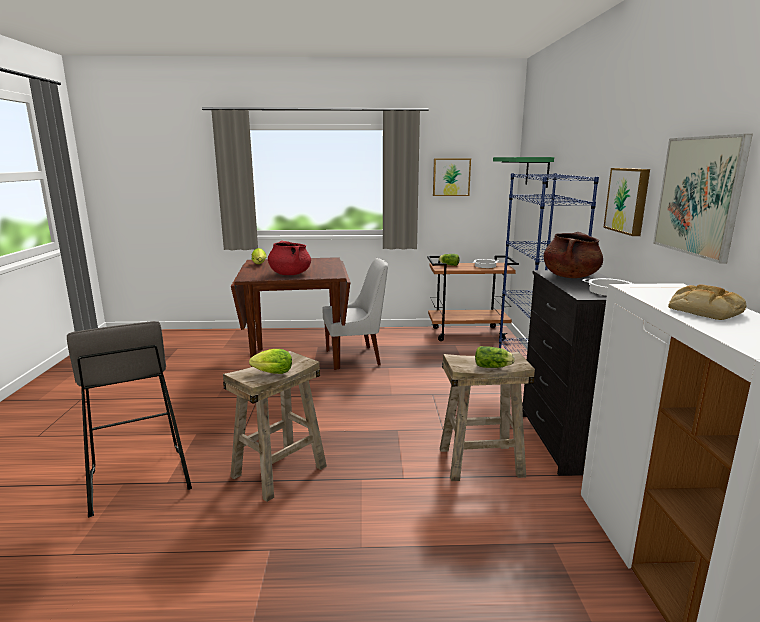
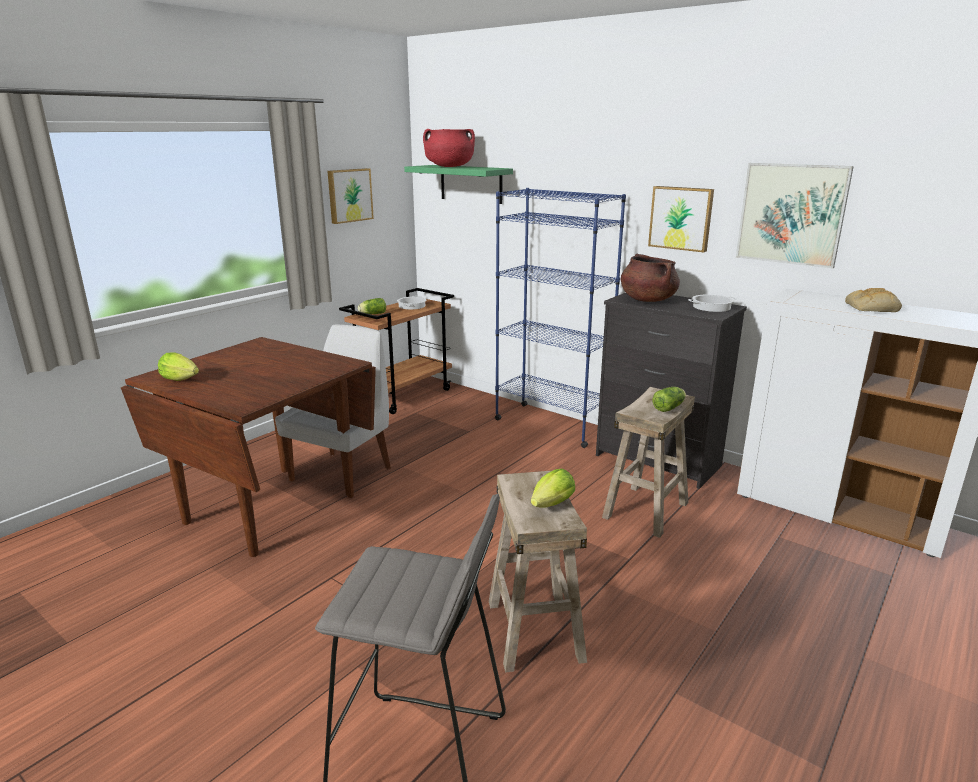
camera: 50 degrees left, 5 degrees up
red cooking pot [268,241,311,275] -> red cooking pot moved to [423,129,475,167]

